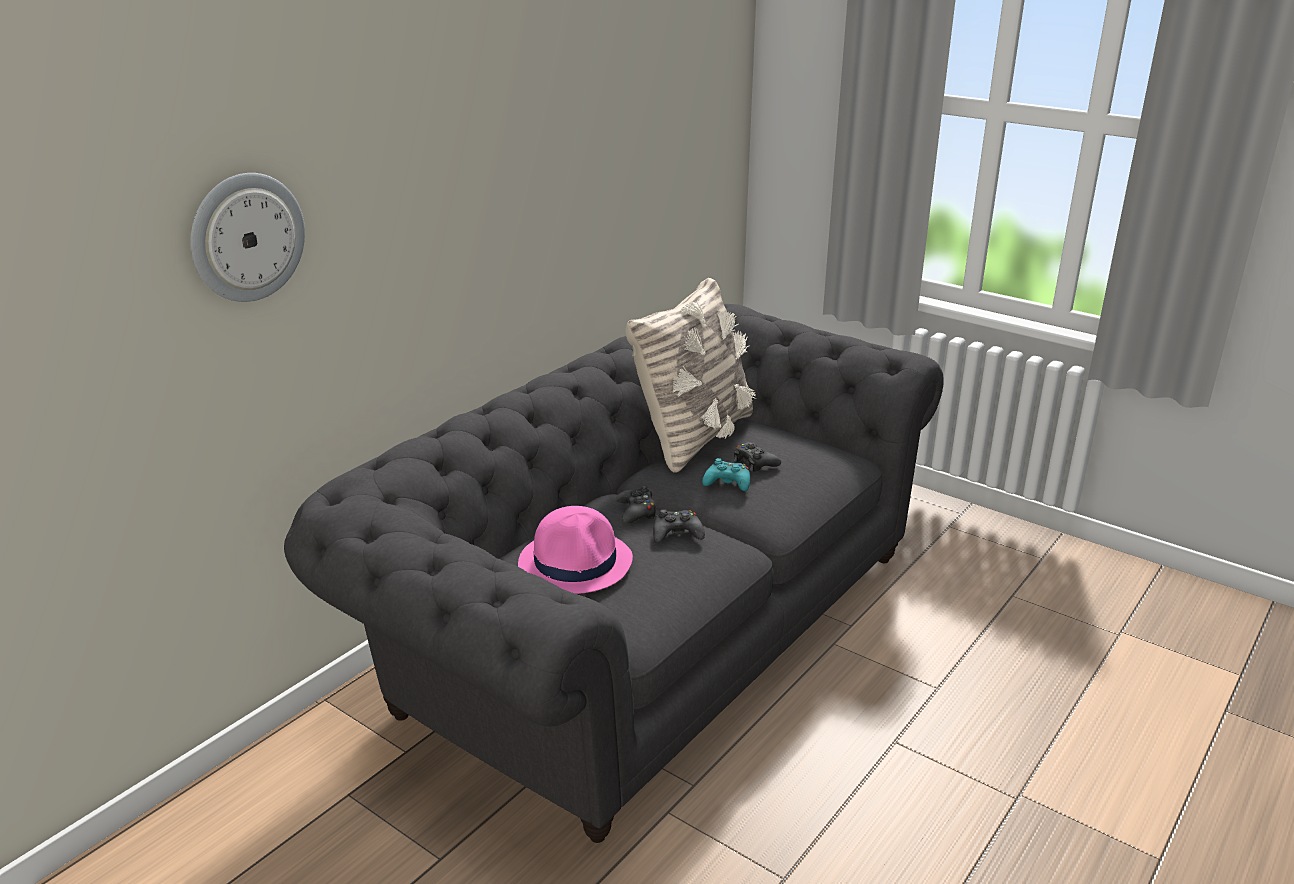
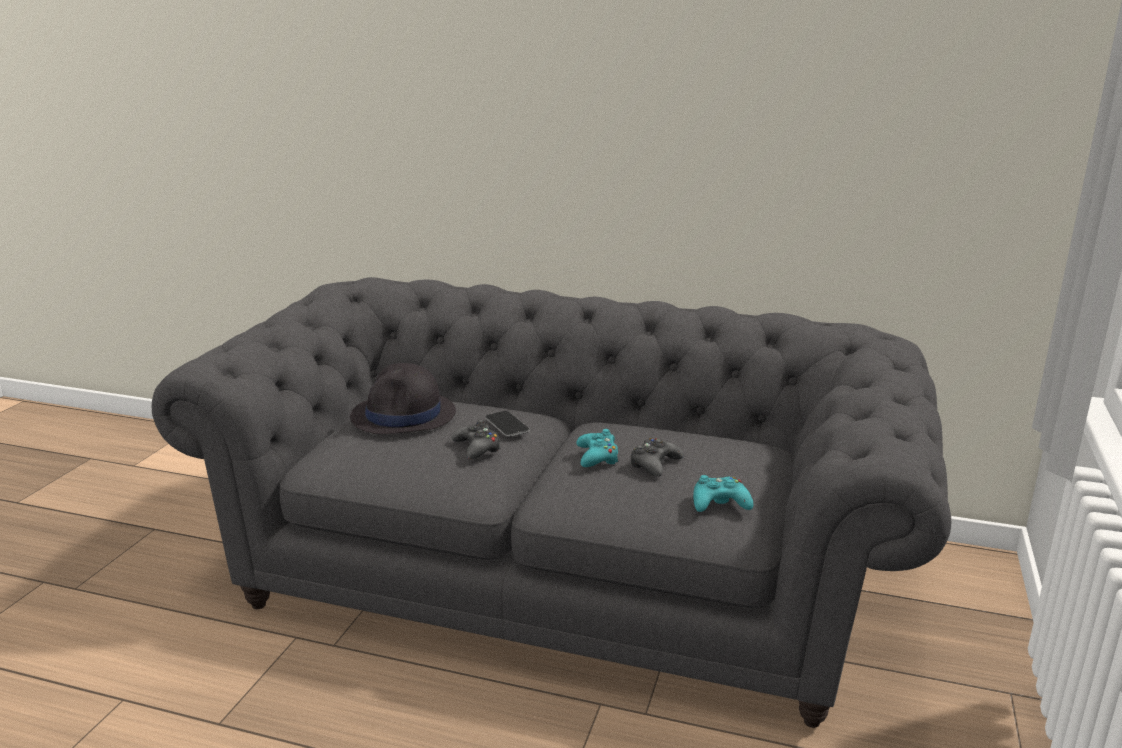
camera: 70 degrees right, 5 degrees down
wall clock [190,173,305,302] -> none
pink hat [518,506,633,594] -> black hat [350,363,456,435]
black game controller [617,485,657,523] -> phone [486,411,530,437]
beige pillow [625,278,757,473] -> none
none -> turquoise game controller [693,475,753,512]

